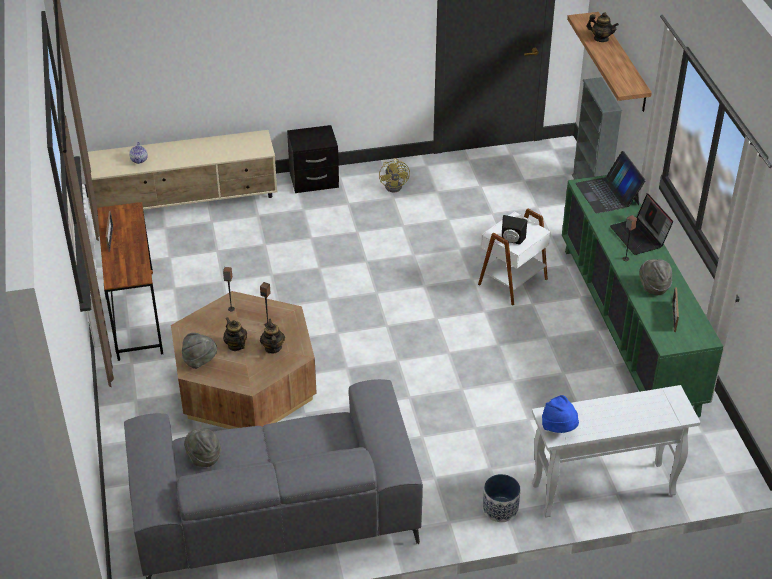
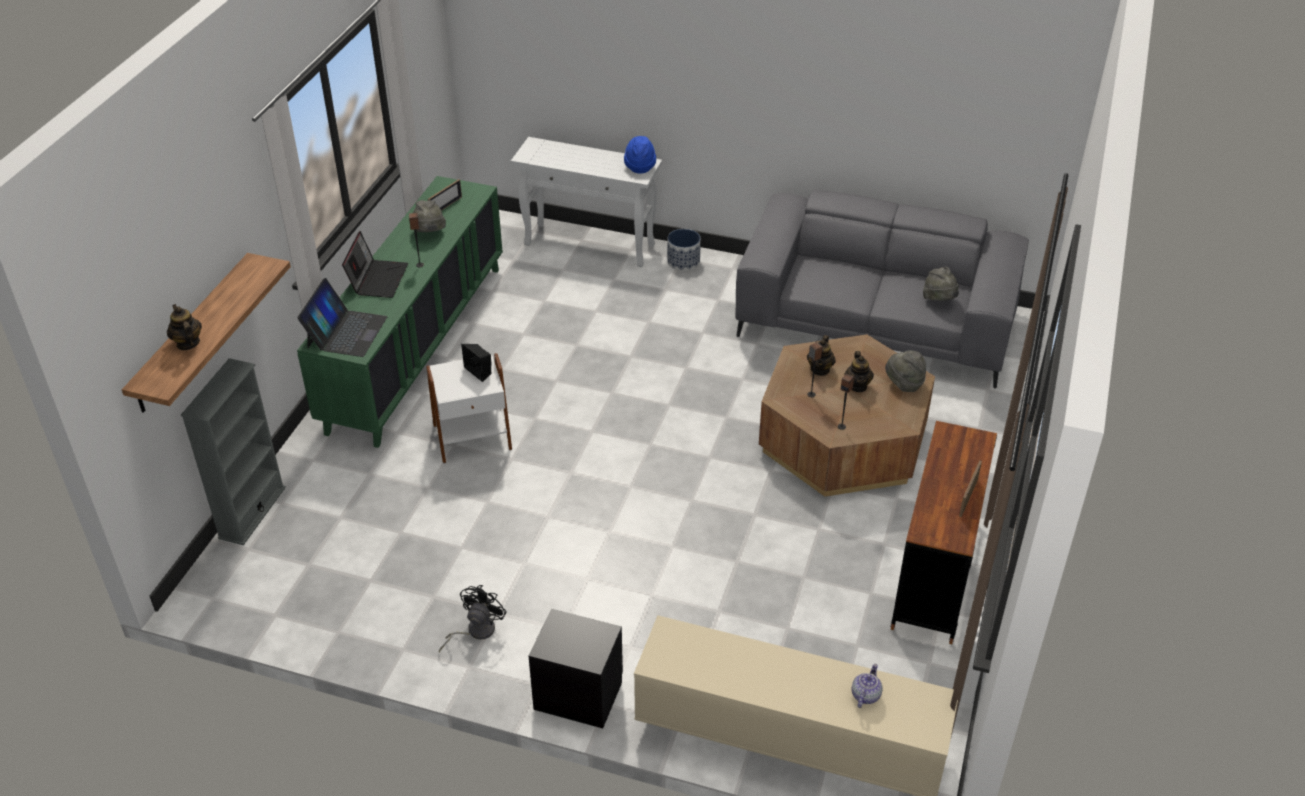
camera: 150 degrees left, 0 degrees up
yellow fan [379,158,410,192] -> black fan [439,585,507,652]

